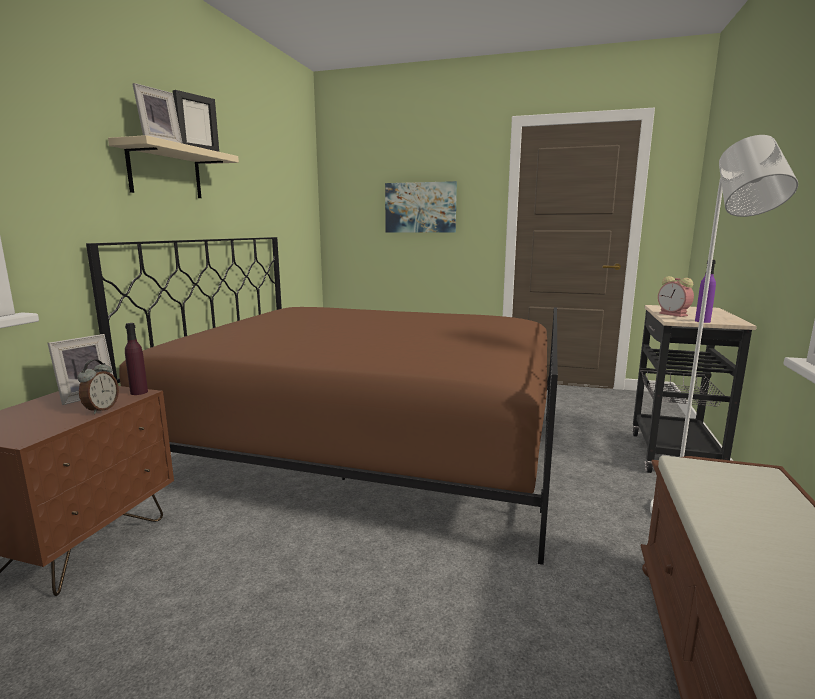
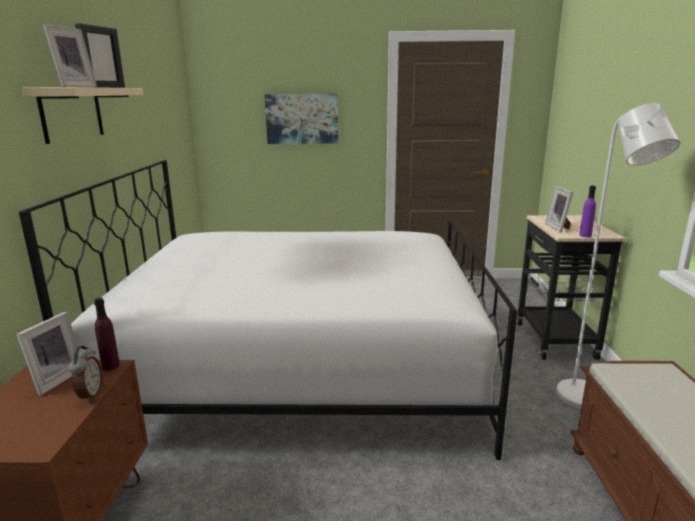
camera: 15 degrees left, 5 degrees up
brown bed [86,237,558,565] -> white bed [19,160,517,460]
alarm clock [658,276,694,317] -> picture frame [545,186,573,233]

